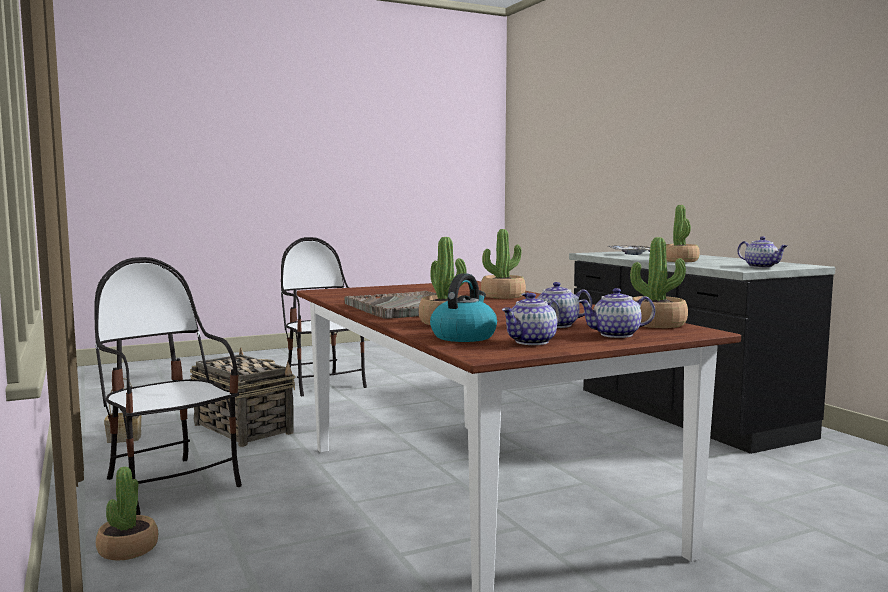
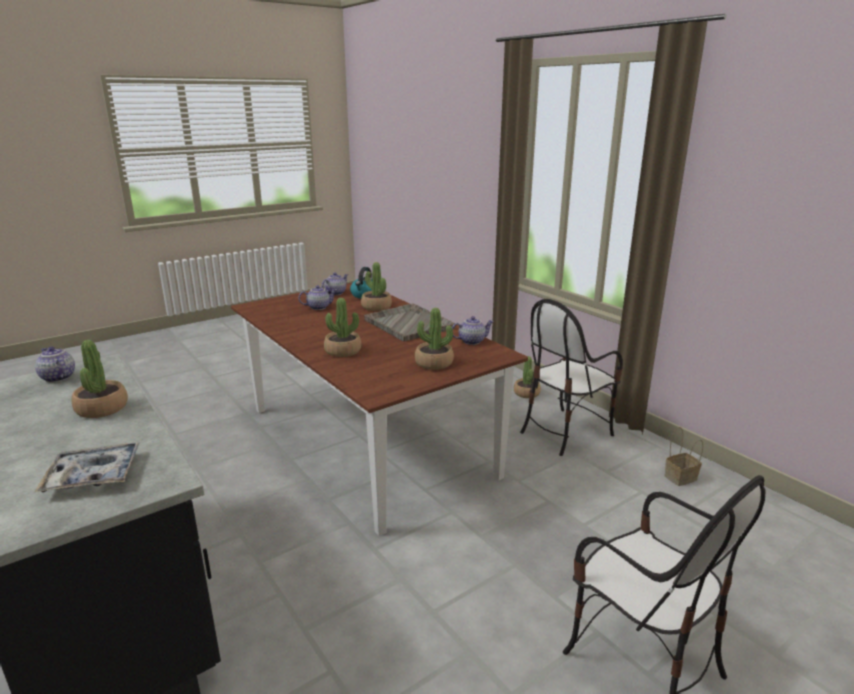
camera: 170 degrees right, 15 degrees up
chair [94,257,242,515] -> chair turned 105 degrees clockwise [520,299,623,456]
basket [190,348,296,447] -> none
teapot [578,288,655,338] -> teapot moved to [452,316,494,345]
potted plant [630,237,688,328] -> potted plant moved to [415,308,454,370]

